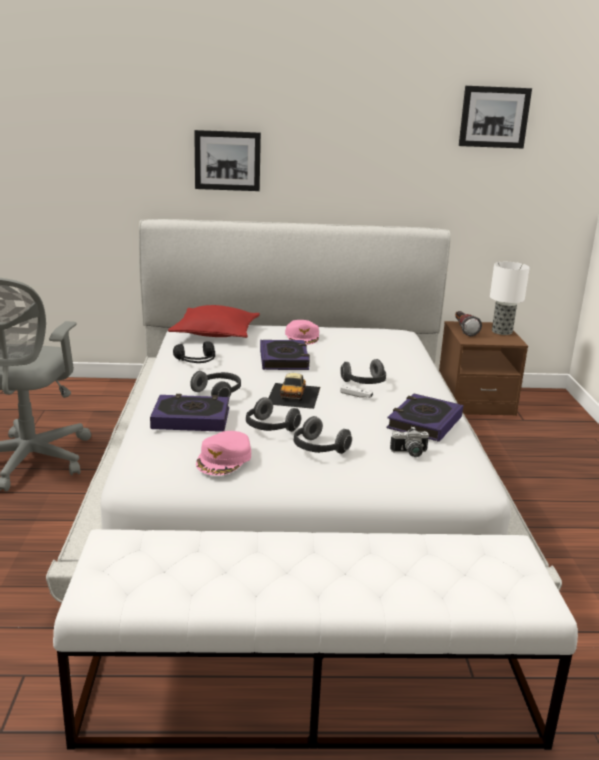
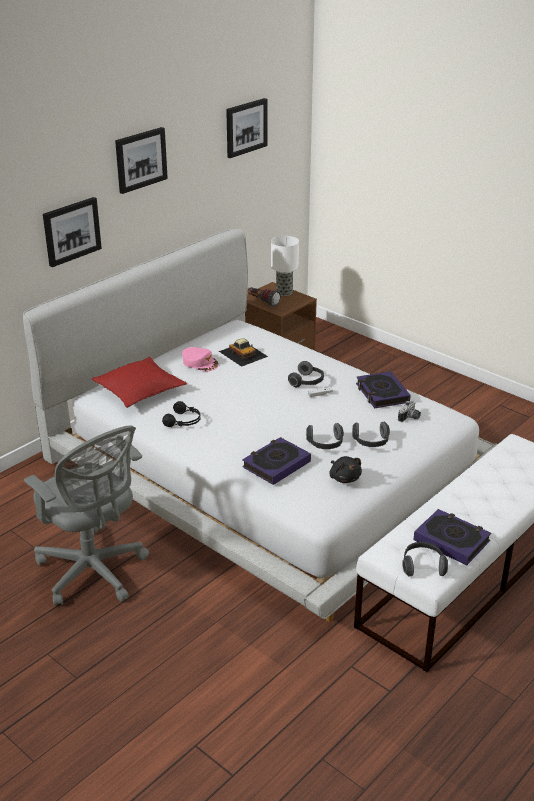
camera: 45 degrees left, 10 degrees up
headphones [190,371,241,397] -> headphones moved to [402,542,448,577]
pink cap [196,431,251,476] -> black plush toy [330,456,362,483]
book [260,340,310,370] -> book moved to [413,509,491,565]
toy car [268,373,320,409] -> toy car moved to [219,338,268,367]
none -> picture [115,127,168,194]

